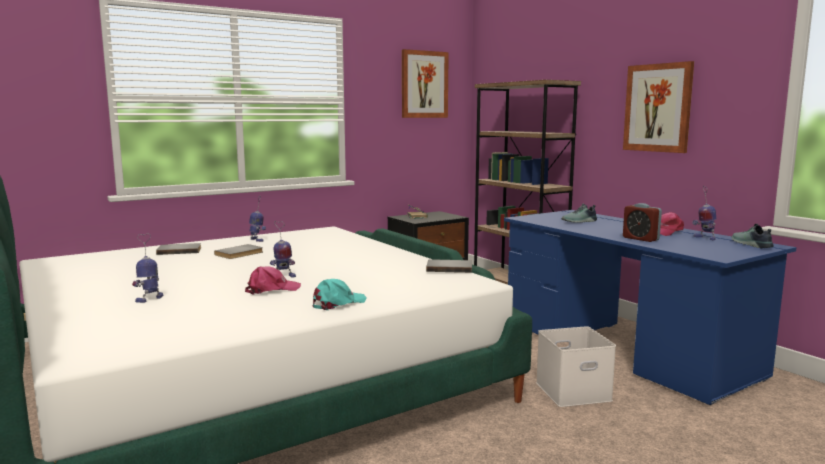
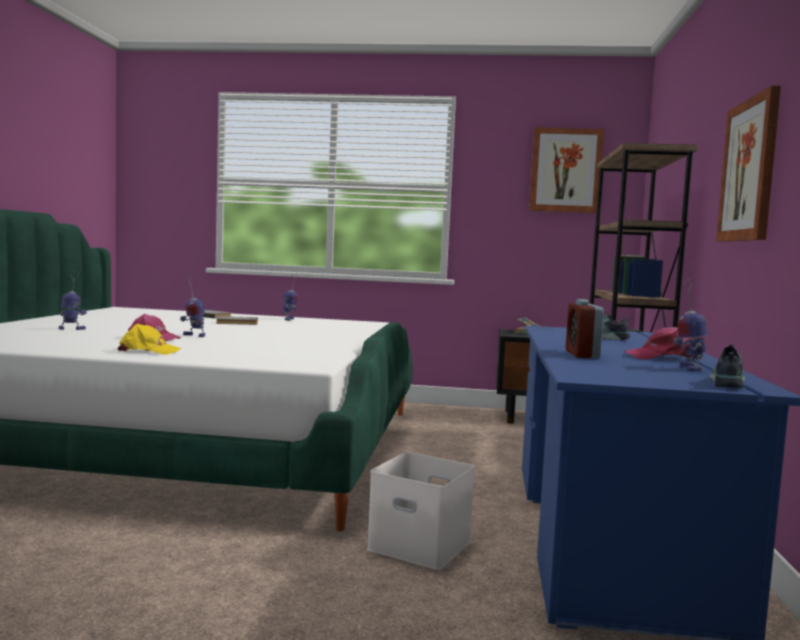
camera: 40 degrees right, 5 degrees down
turquoise cap [312,279,367,310] -> yellow cap [117,324,182,355]
grey book [426,259,472,273] -> none

